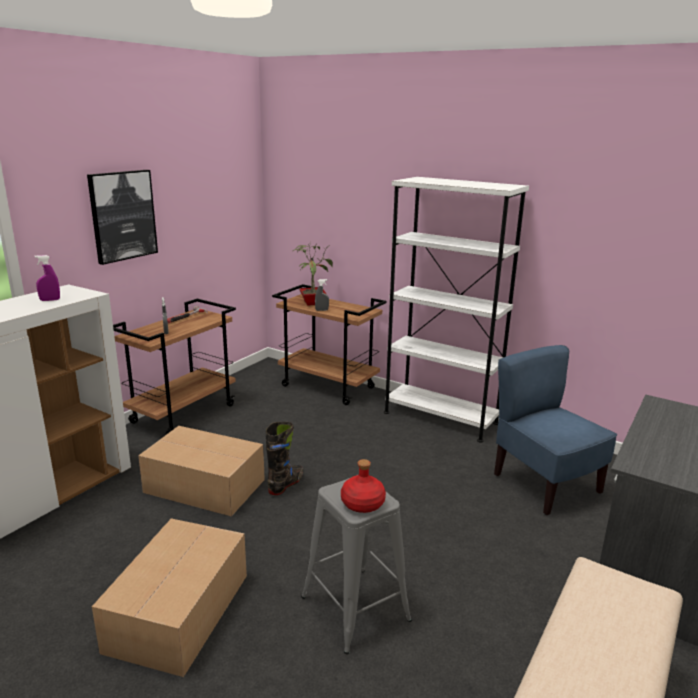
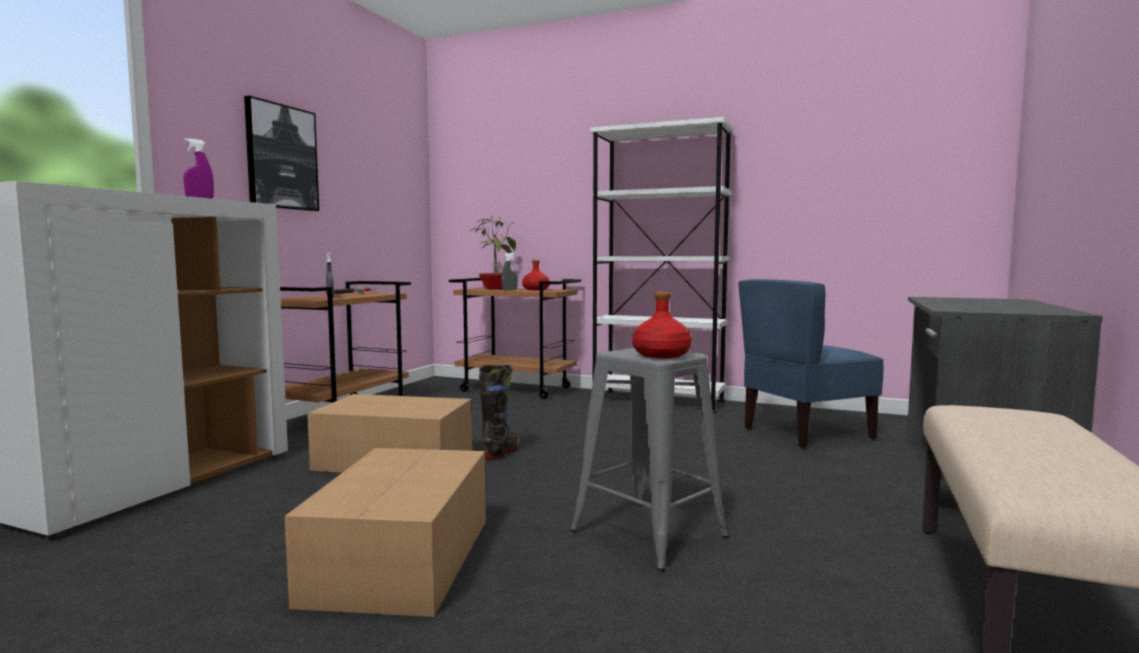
camera: 10 degrees left, 15 degrees down
blue chair [494,345,617,515] -> blue chair turned 75 degrees counterclockwise [739,279,884,449]
none -> red bottle [522,260,550,290]

